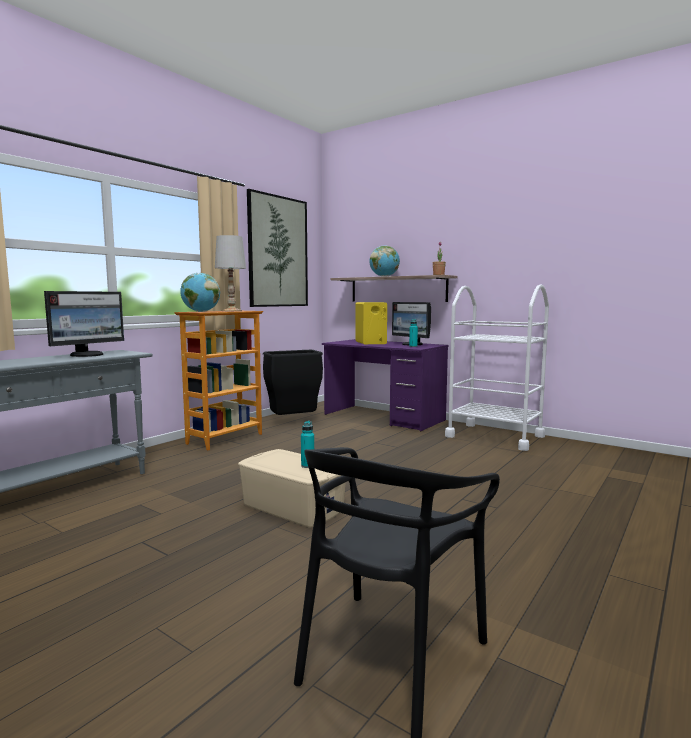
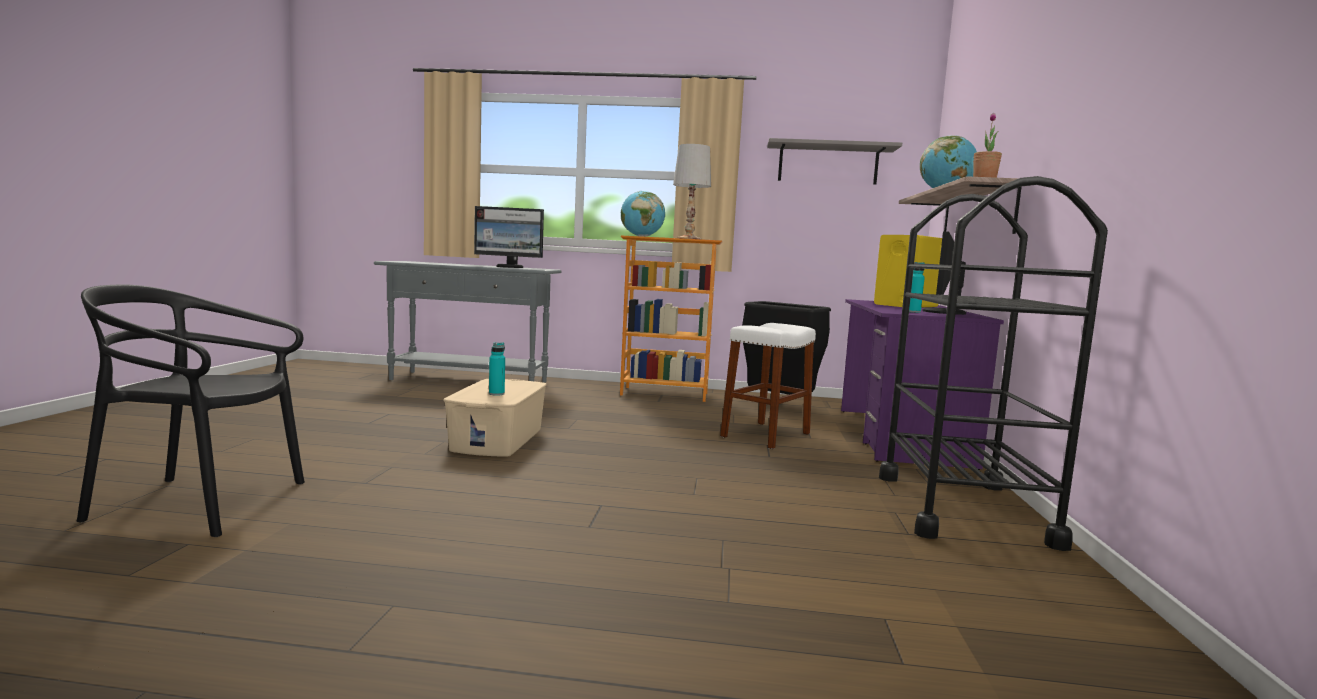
camera: 60 degrees right, 0 degrees up
picture [247,189,308,307] -> grey shelf [767,138,902,185]
white cart [445,284,549,451] -> black cart [879,176,1108,551]
none -> white stool [720,323,816,449]

